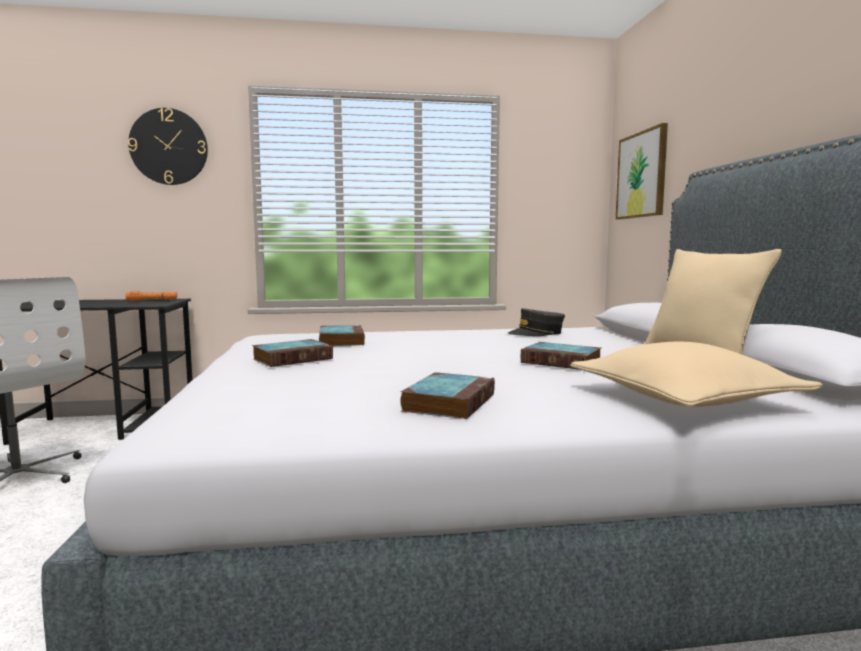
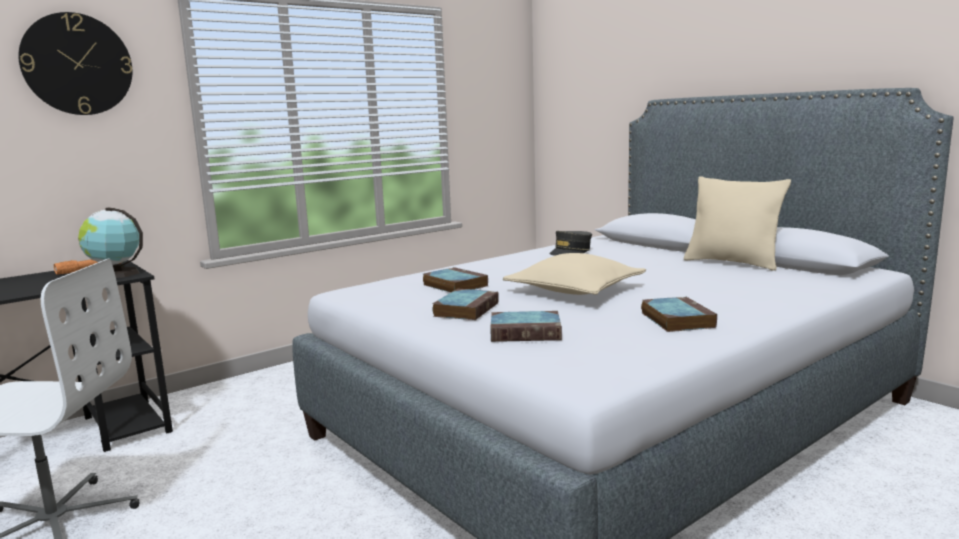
camera: 30 degrees left, 5 degrees up
book [521,342,601,370] -> book moved to [490,311,562,342]
beige pillow [570,342,823,407] -> beige pillow moved to [503,253,646,295]
picture [616,123,668,220] -> none
none -> globe [78,207,143,278]

